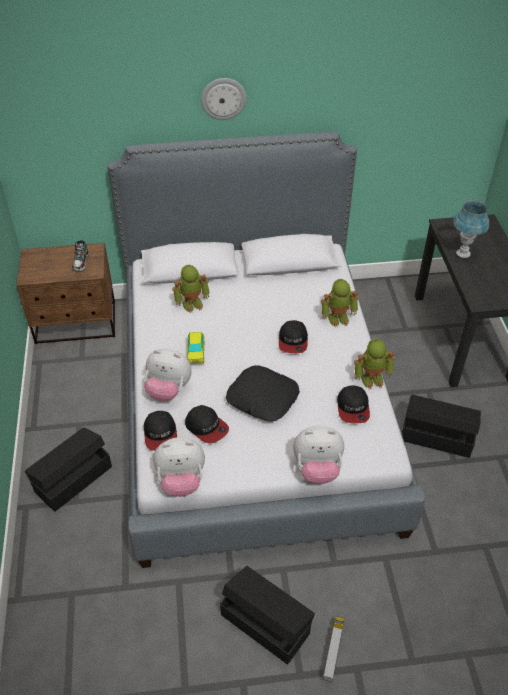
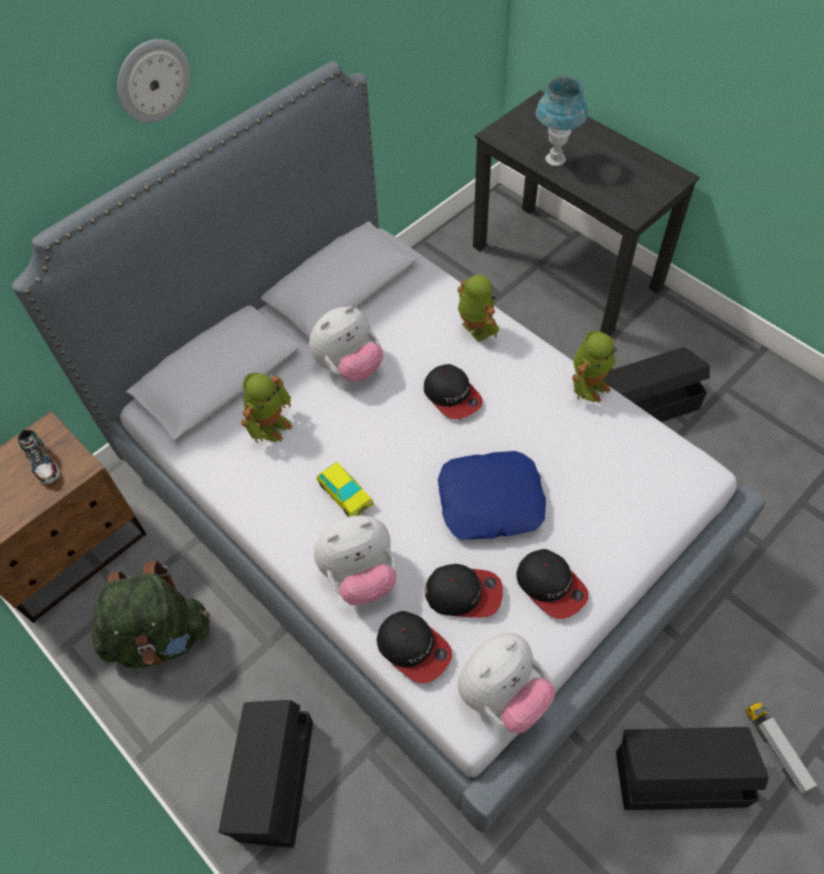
camera: 35 degrees left, 10 degrees up
black pillow [226,365,300,421] -> blue pillow [438,451,546,540]
plush toy [293,426,344,484] -> plush toy moved to [309,306,383,381]
toy robot [321,279,359,327] -> toy robot turned 75 degrees counterclockwise [458,275,499,342]
cap [337,385,370,423] -> cap moved to [516,549,588,619]
none -> green backpack [92,561,210,668]

